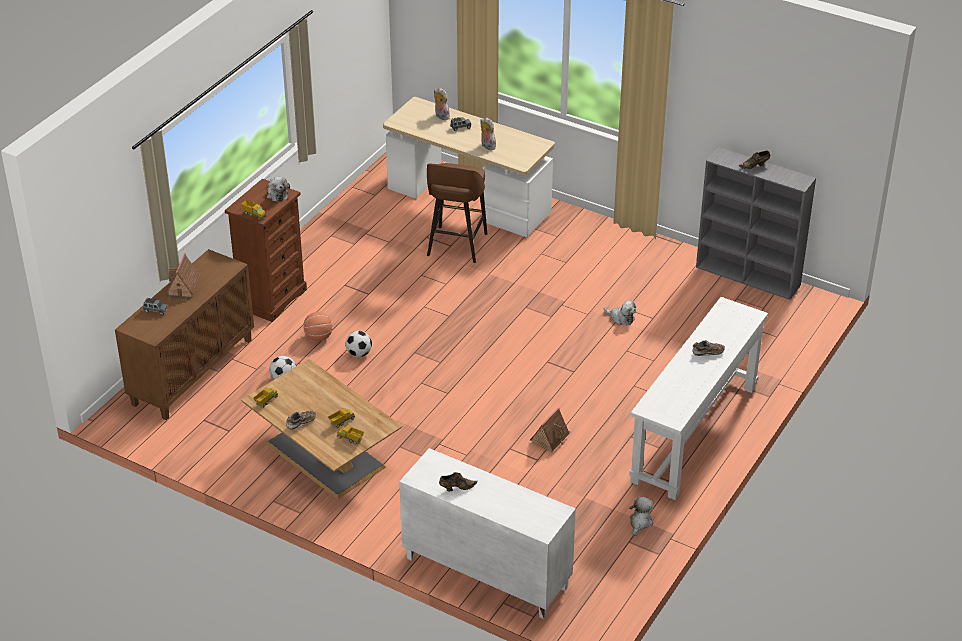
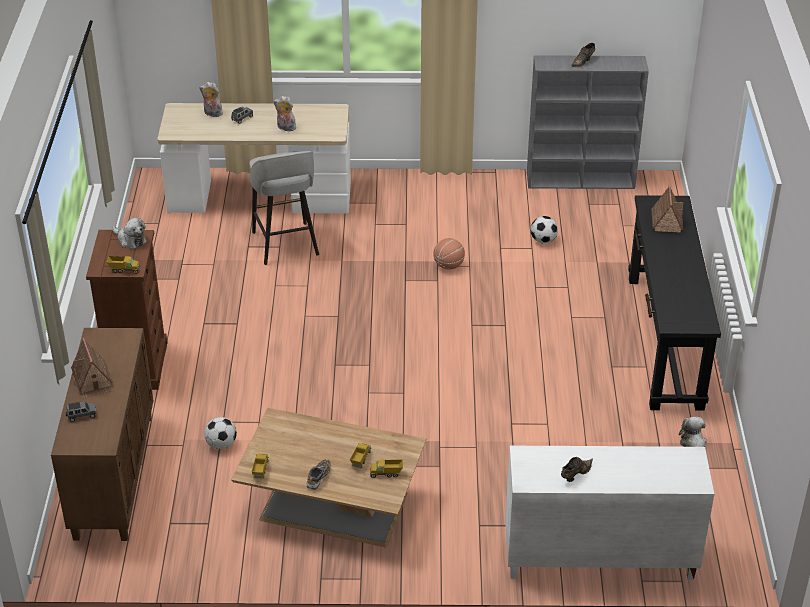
camera: 30 degrees left, 0 degrees up
basketball [303,312,332,341] -> basketball moved to [433,238,465,270]
football [345,331,372,357] -> football moved to [531,216,558,243]
brown stool [427,163,487,263] -> grey stool [249,151,319,265]
toy house [530,408,571,452] -> toy house moved to [651,185,683,232]
plush toy [604,300,636,326] -> none
white console table [629,297,768,500] -> black console table [628,195,721,410]
shoe [692,340,725,356] -> none

